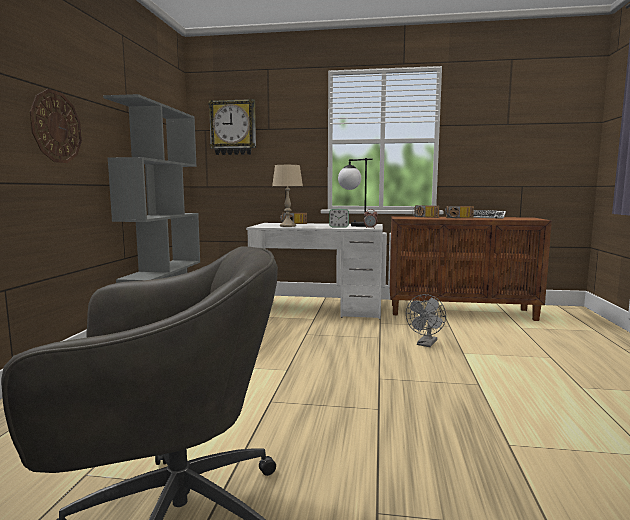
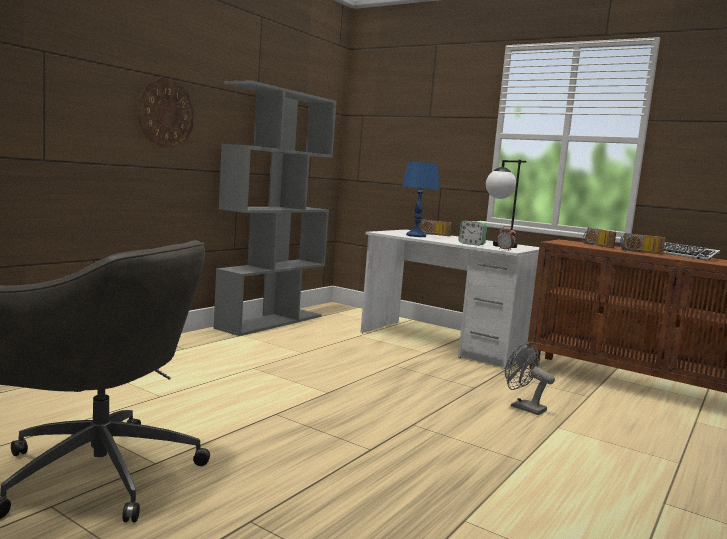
camera: 25 degrees right, 0 degrees up
wall clock [208,99,256,155] -> none
beige table lamp [272,165,303,227] -> blue table lamp [402,161,439,237]
grey fan [406,294,446,347] -> grey fan turned 75 degrees clockwise [505,342,555,415]

